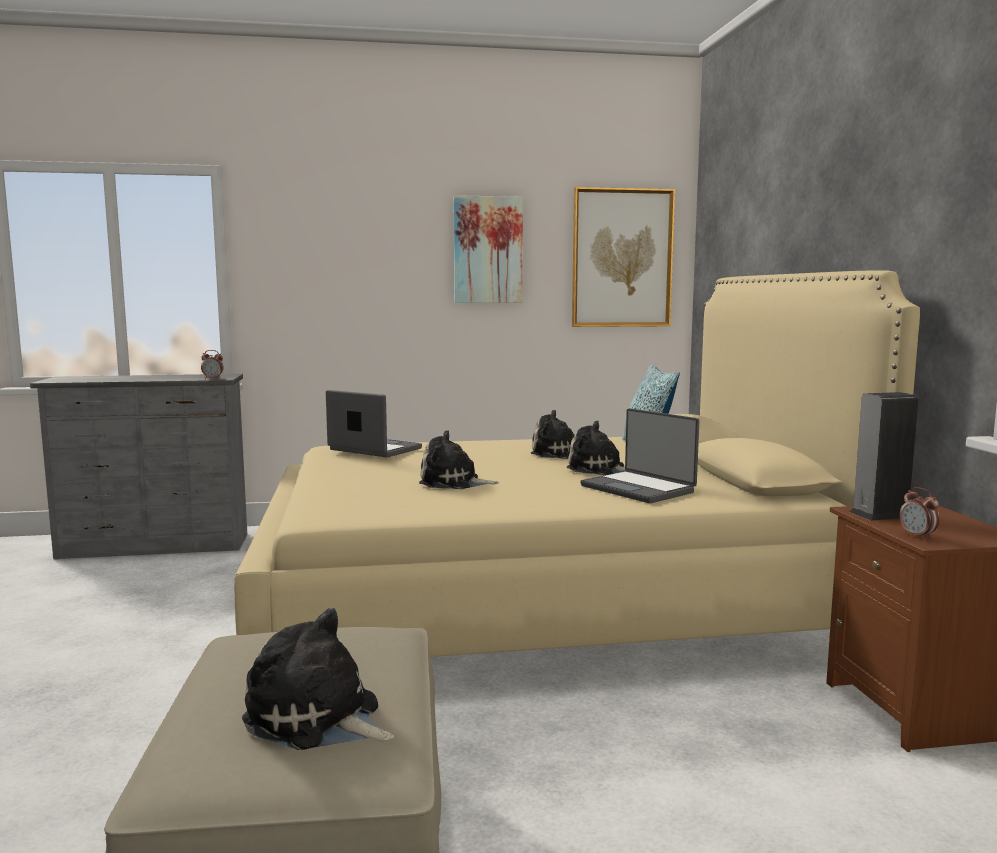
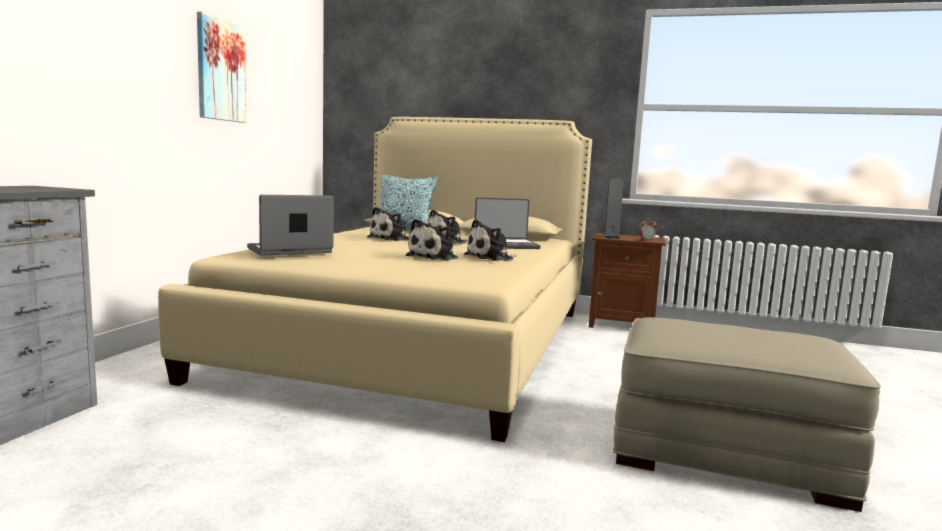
camera: 65 degrees left, 0 degrees up
alarm clock [201,350,224,379] -> none
plush toy [242,608,394,750] -> plush toy moved to [464,219,516,261]
picture [572,187,675,327] -> none

